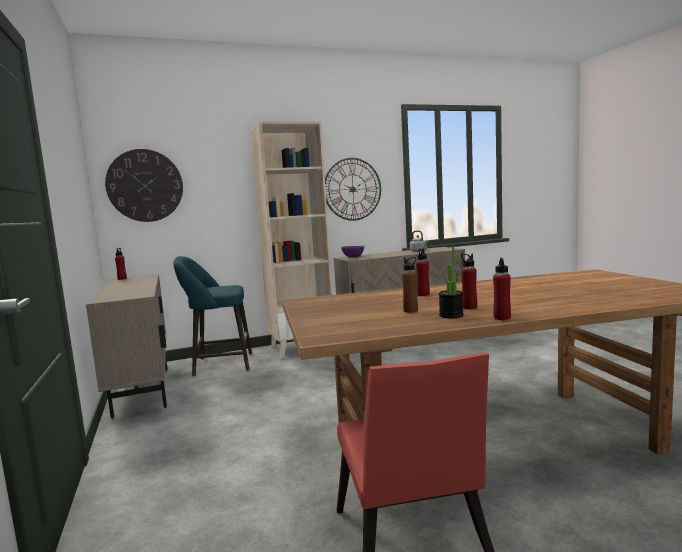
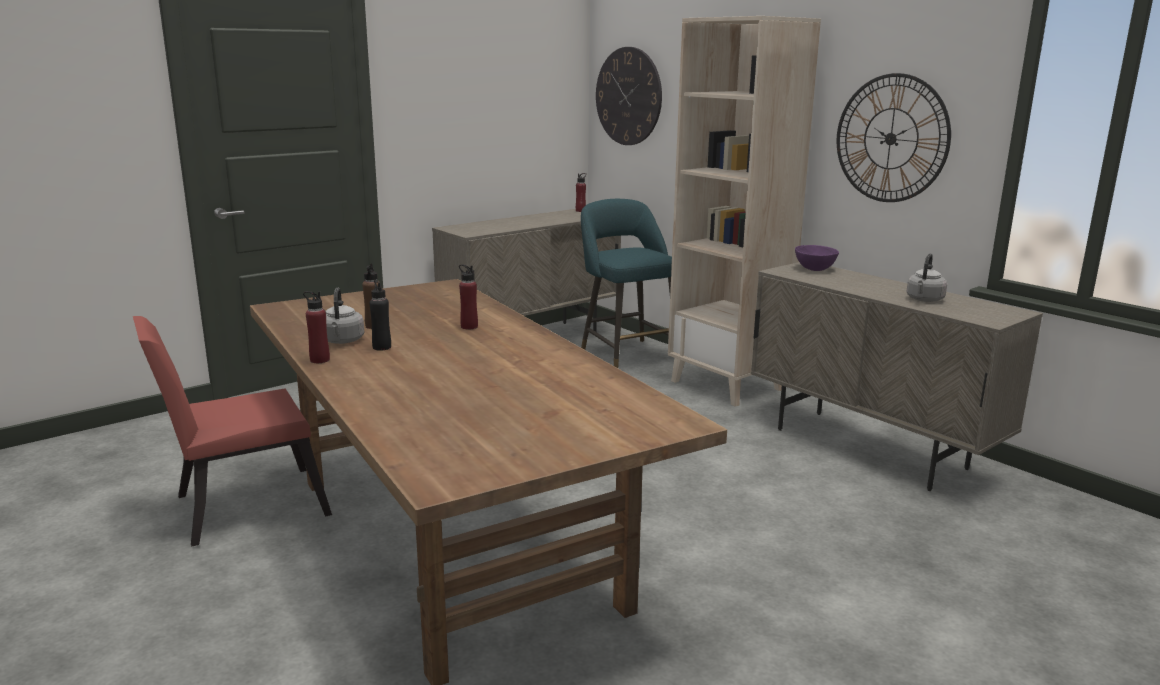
camera: 70 degrees right, 10 degrees up
potted plant [439,246,463,318] -> grey kettle [326,287,364,344]
red bottle [461,253,477,309] -> black bottle [370,280,391,350]

